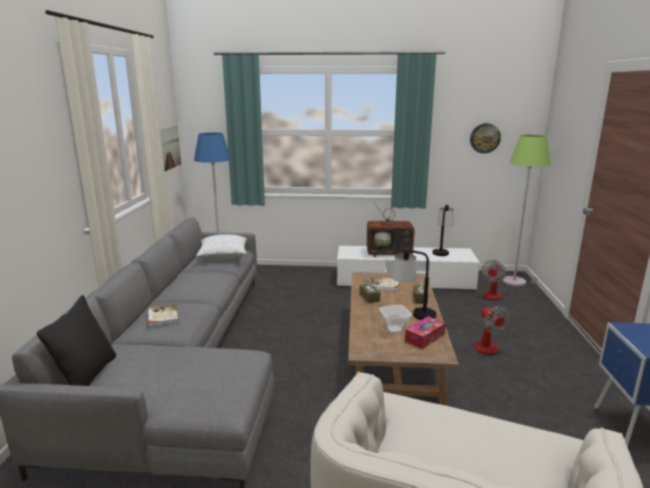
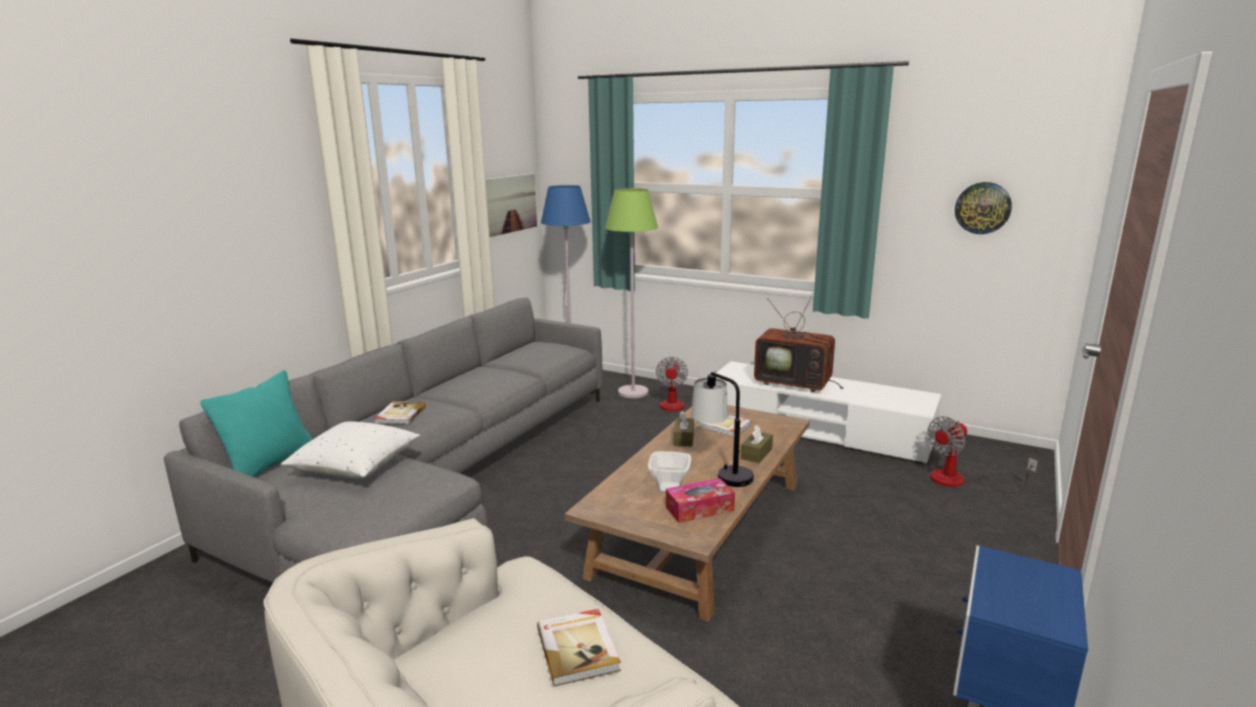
camera: 25 degrees right, 0 degrees up
black pillow [37,295,116,386] -> turquoise pillow [200,370,313,477]
white pillow [196,235,247,259] -> white pillow moved to [281,421,420,479]
table lamp [432,204,454,256] -> none
fan [475,306,510,355] -> fan moved to [656,357,718,411]
green floor lamp [502,135,551,286] -> green floor lamp moved to [605,188,658,398]
none -> book [537,609,621,686]

